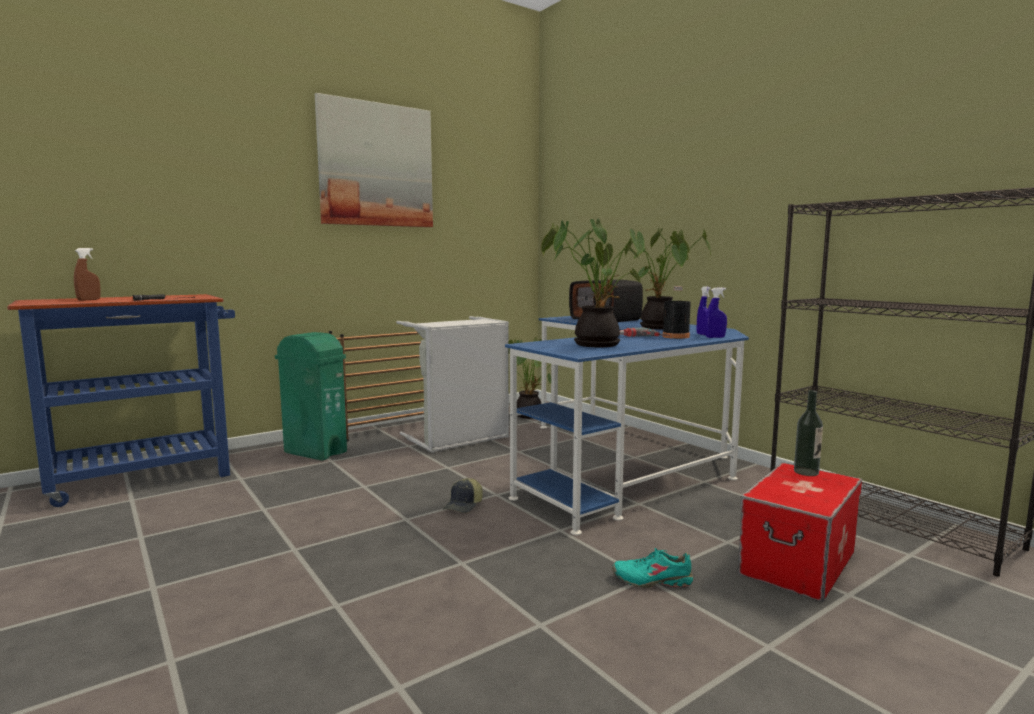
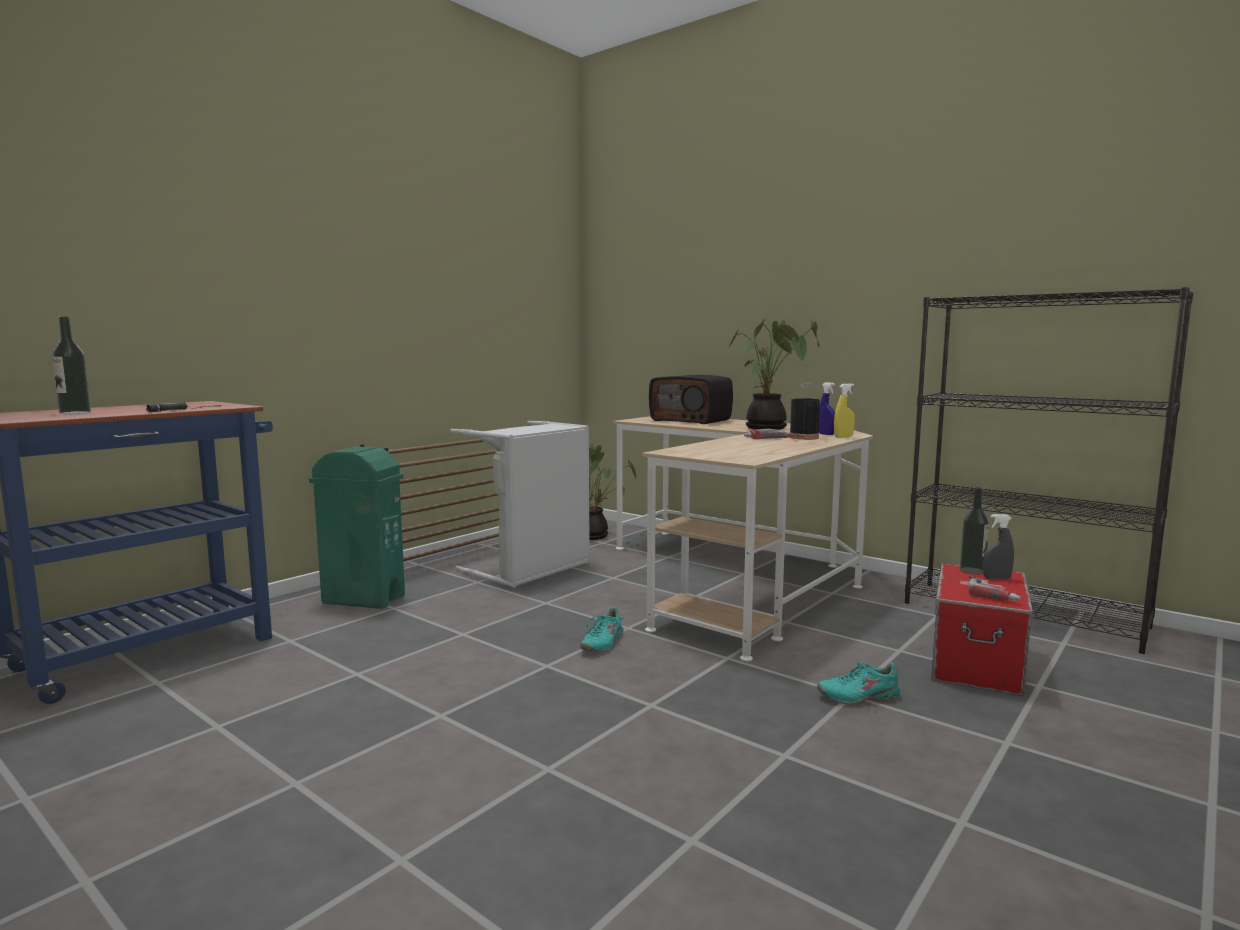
camera: 15 degrees left, 0 degrees up
brown spray bottle [74,248,101,301] -> bottle [52,316,91,414]
picture [315,93,433,227] -> none
cap [443,478,483,513] -> turquoise shoe [580,607,627,652]
blue desk [505,316,749,535] -> beige desk [613,416,873,661]
potted plant [541,219,644,347] -> none
blue spray bottle [705,287,727,338] -> yellow spray bottle [834,383,855,438]
none -> power drill [968,575,1021,601]
none -> grey spray bottle [983,514,1014,579]

